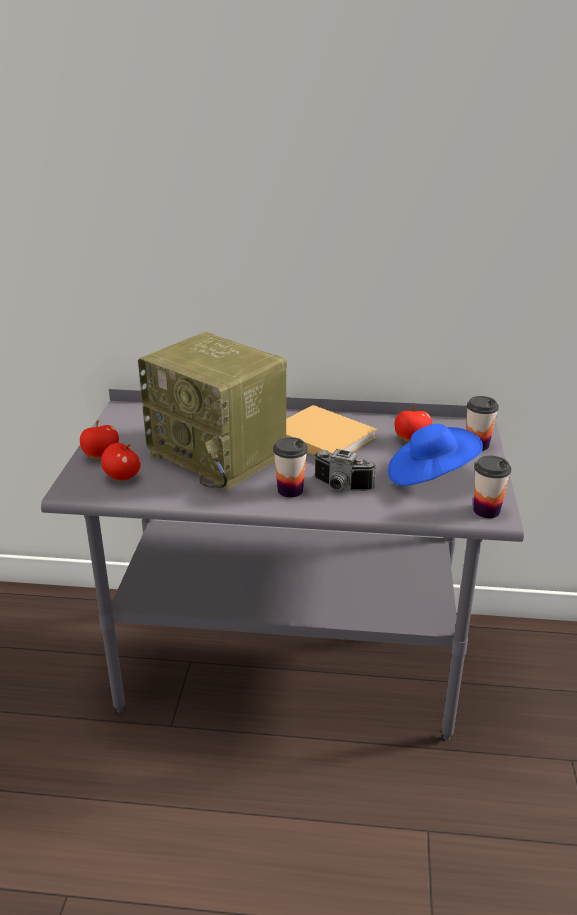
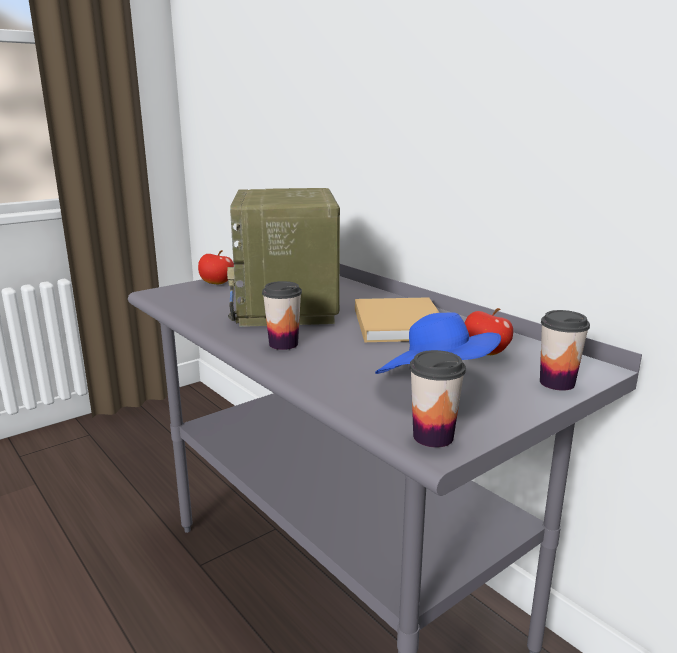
camera: 45 degrees right, 10 degrees down
apple [101,443,141,481] -> none
camera [314,449,377,491] -> none

